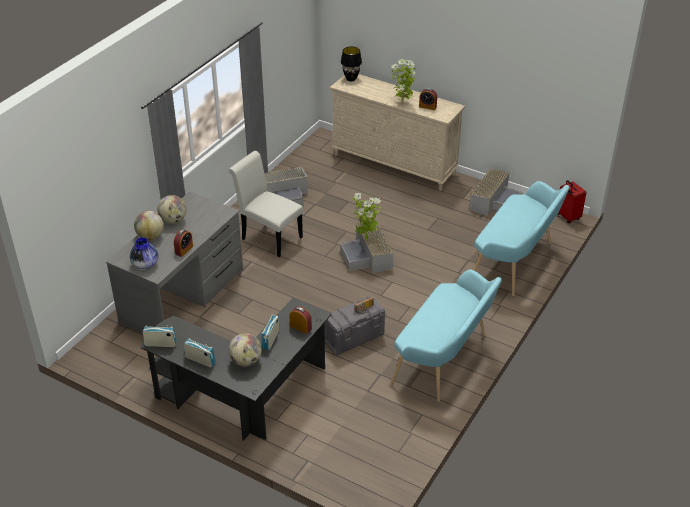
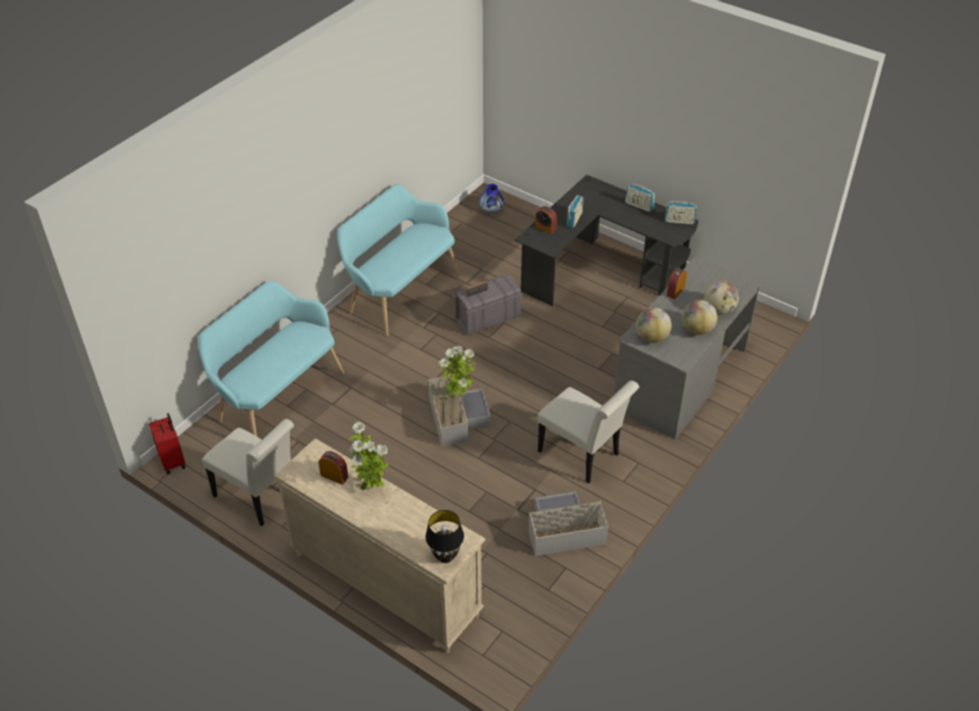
camera: 175 degrees left, 5 degrees up
vase [130,238,158,269] -> vase moved to [479,184,505,213]
globe [229,333,262,366] -> globe moved to [636,308,672,343]
grey storage box [469,168,523,216] -> white chair [202,419,294,526]

